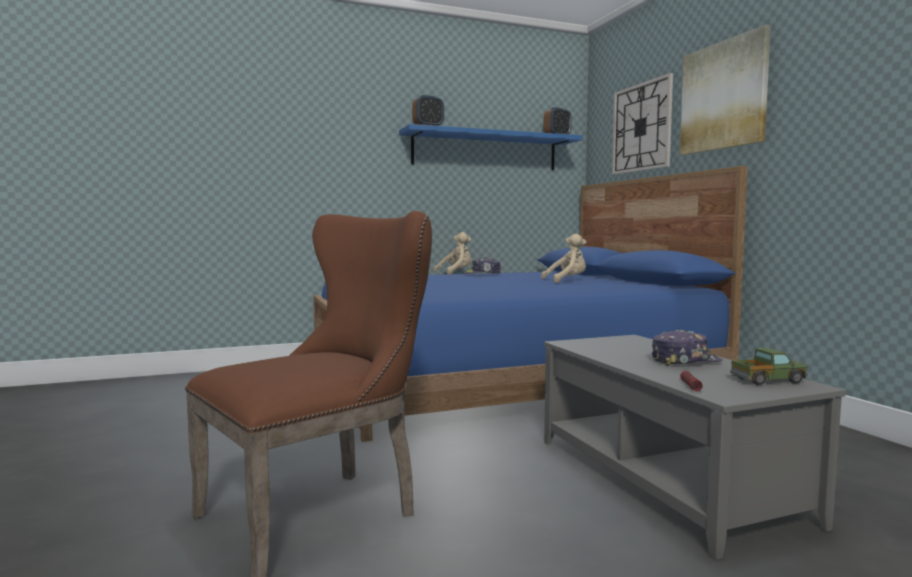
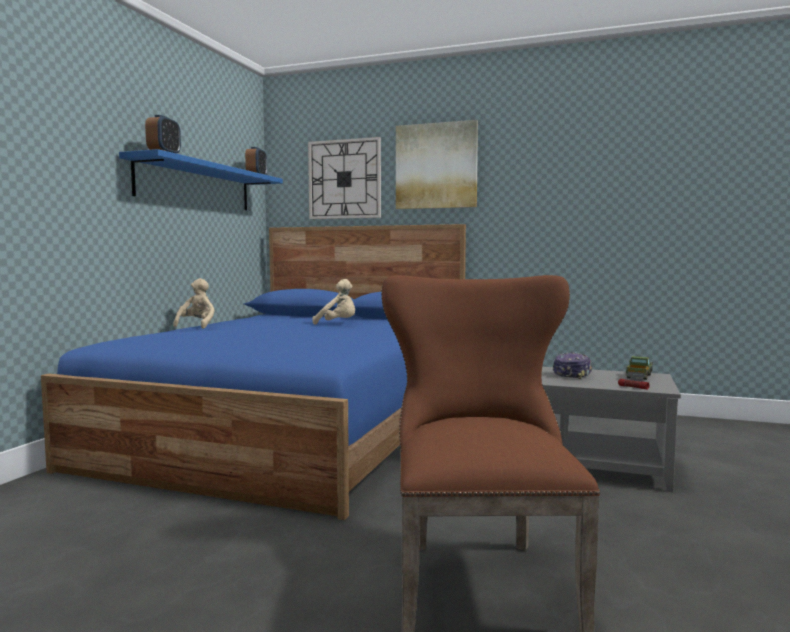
camera: 50 degrees left, 0 degrees up
cap [464,257,501,274] -> none
beige plush toy [541,234,586,283] -> beige plush toy turned 90 degrees clockwise [312,279,355,325]

